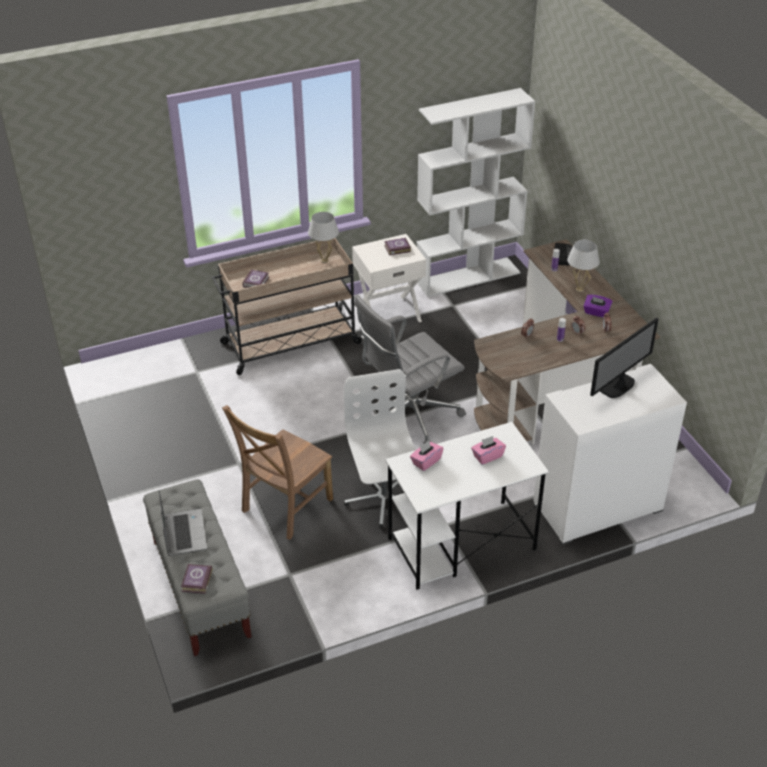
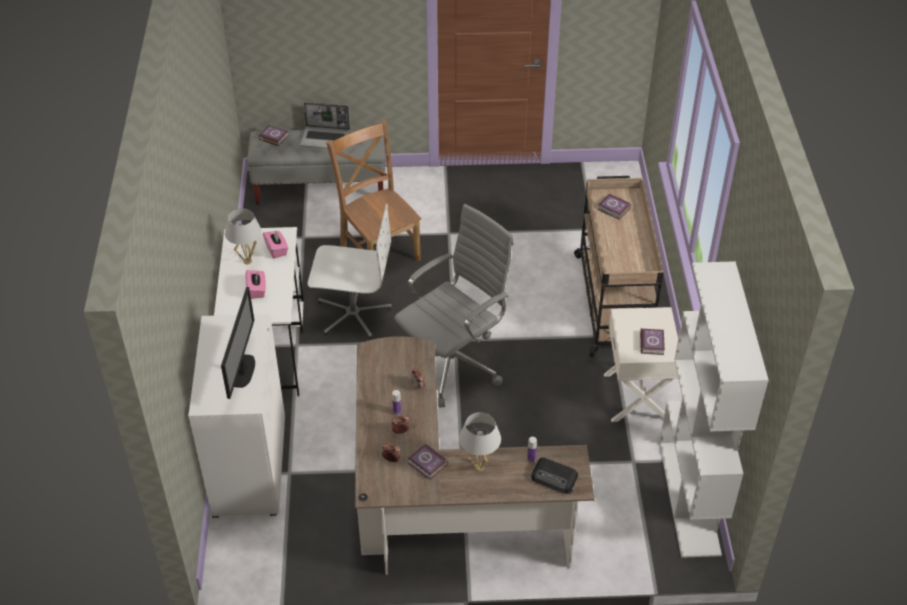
camera: 110 degrees right, 5 degrees up
white table lamp [308,212,339,263] -> white table lamp moved to [225,208,261,264]
grey office chair [354,294,466,444] -> grey office chair turned 60 degrees clockwise [394,204,514,408]
purple tissue box [583,295,613,317] -> book [408,444,448,480]
monitor [590,317,659,398] -> monitor turned 150 degrees counterclockwise [221,287,255,399]

